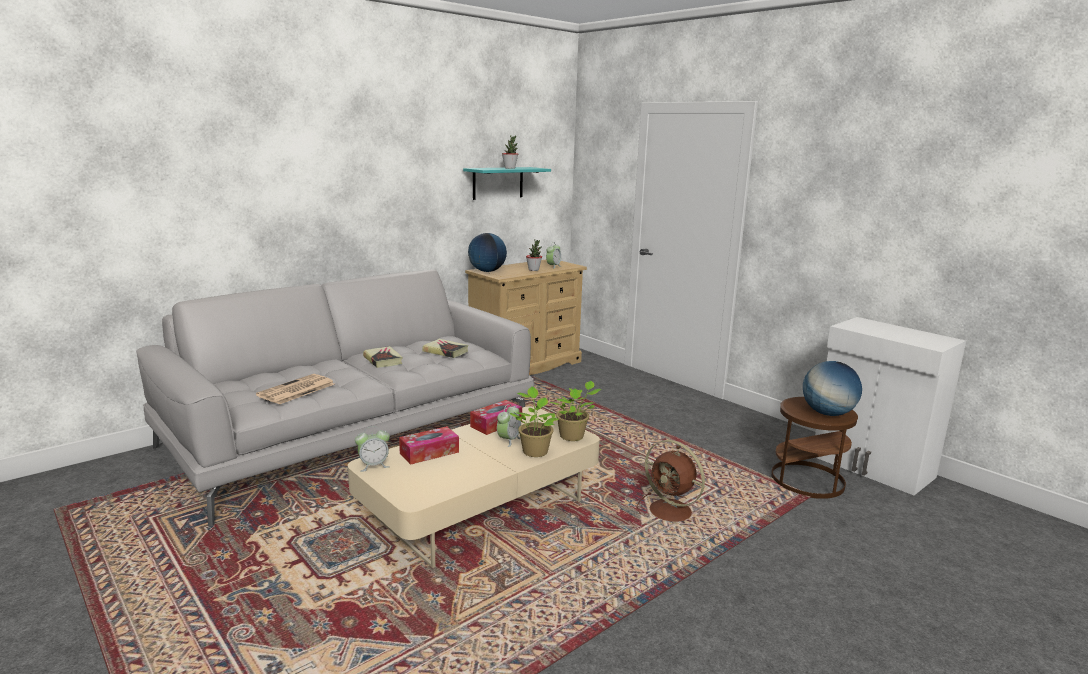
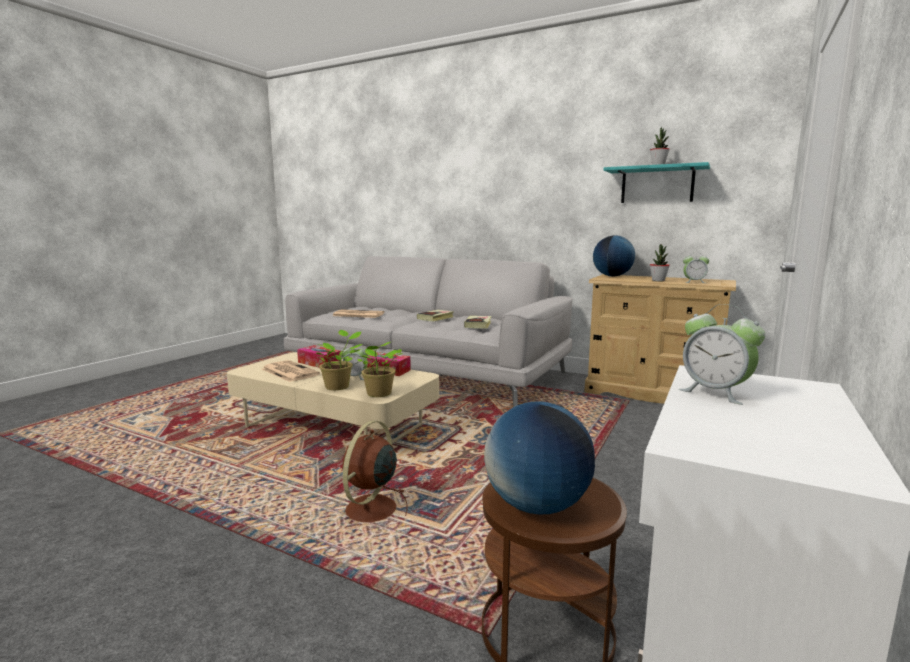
camera: 70 degrees right, 5 degrees down
alarm clock [355,426,390,472] -> alarm clock moved to [678,304,765,405]
none -> newspaper [262,360,320,382]

